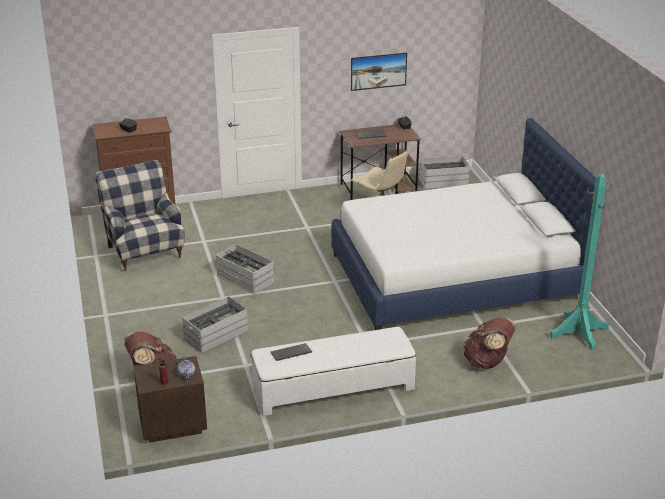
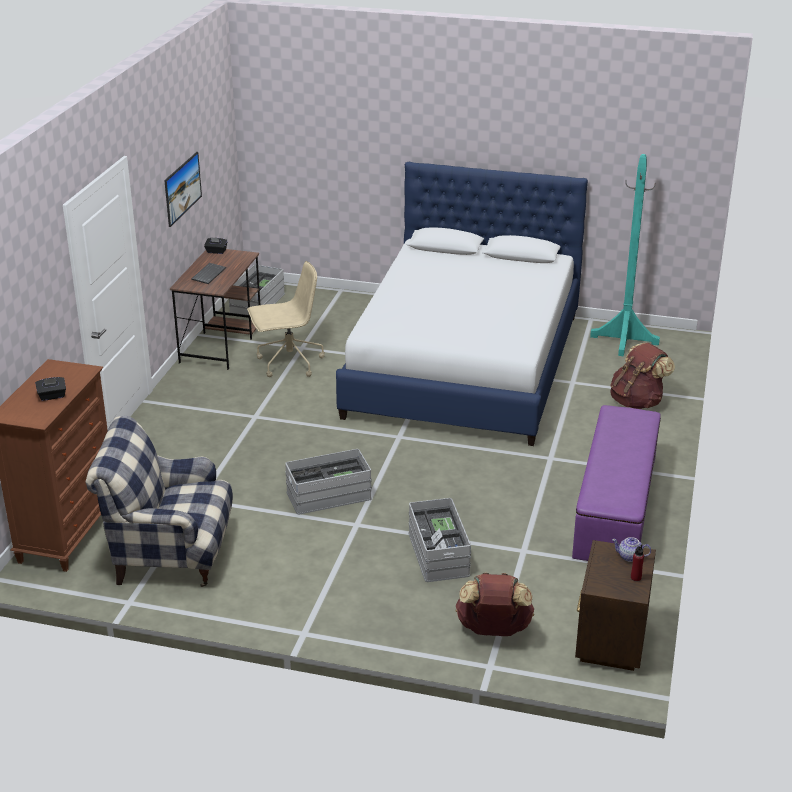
camera: 60 degrees left, 0 degrees up
white bench [251,327,416,416] -> purple bench [572,405,661,561]
keyboard [270,343,312,361] -> none

